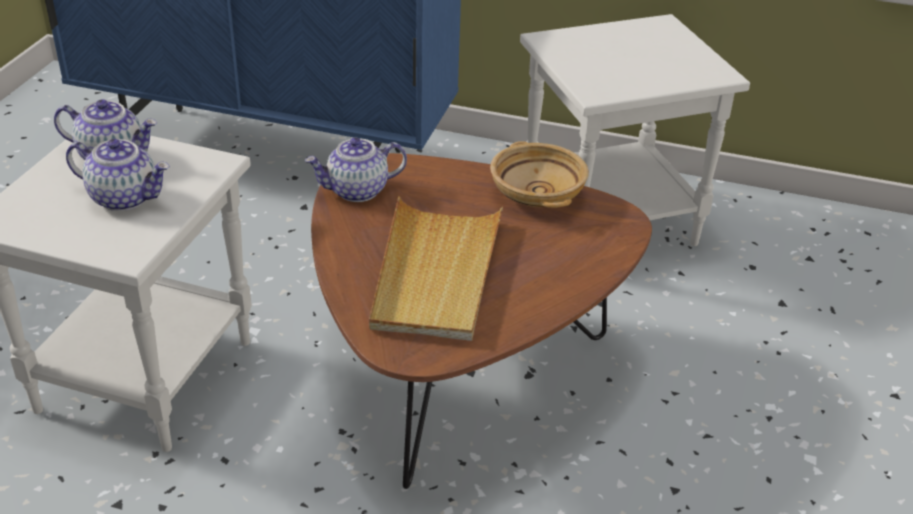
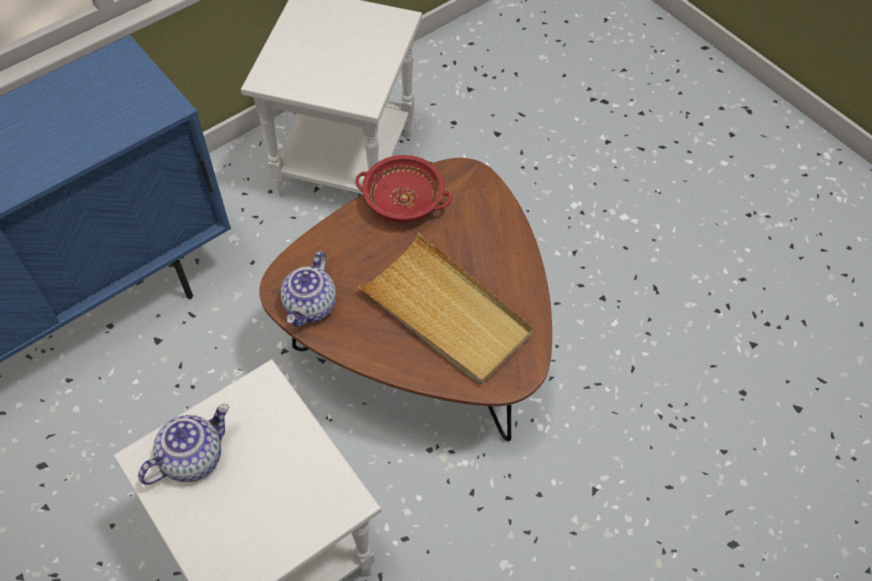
camera: 55 degrees left, 20 degrees up
teapot [66,139,170,211] -> none
beige bowl [490,141,589,208] -> red bowl [355,155,452,223]

